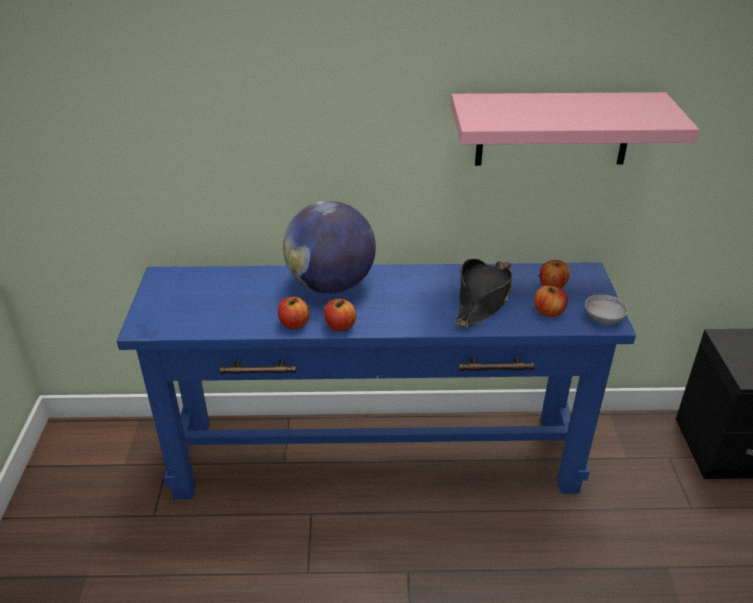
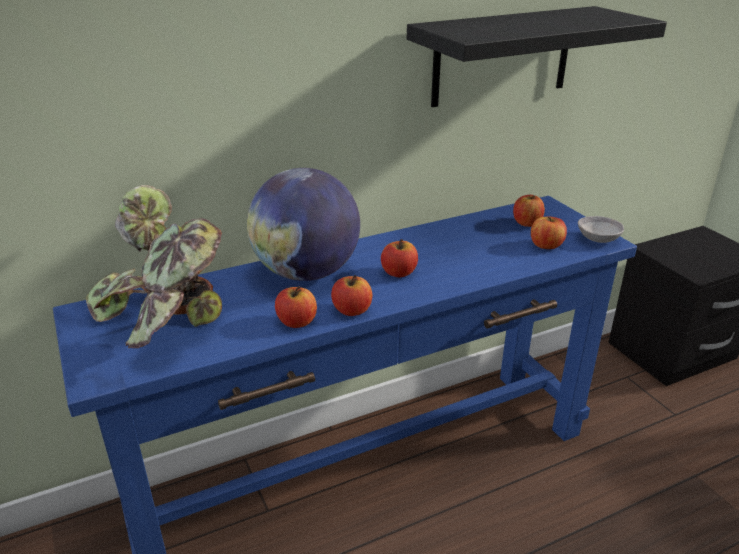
camera: 25 degrees left, 5 degrees down
pink shelf [451,92,699,166] -> black shelf [407,6,667,107]
black hat [455,259,512,327] -> none
none -> potted plant [86,185,222,348]
none -> apple [381,239,418,277]

